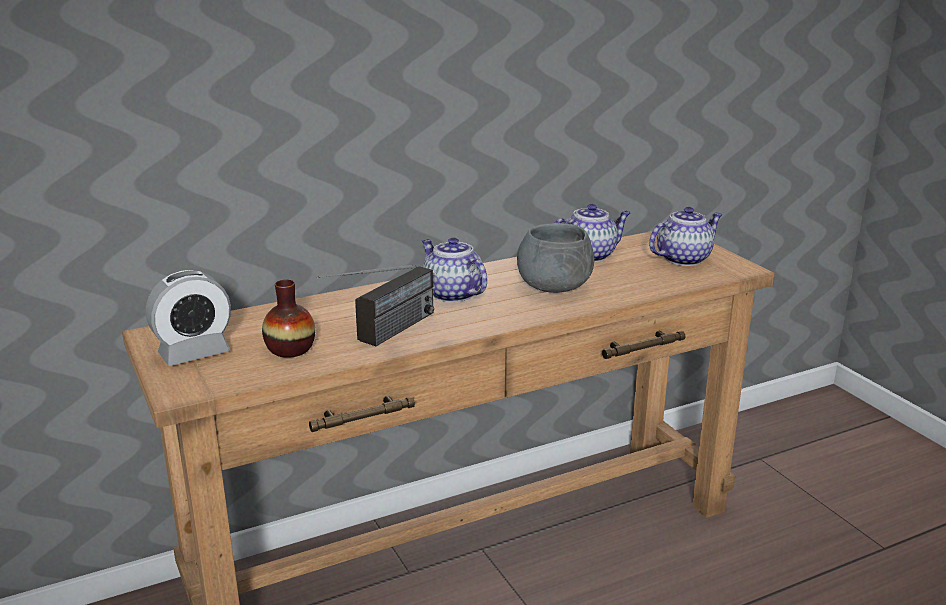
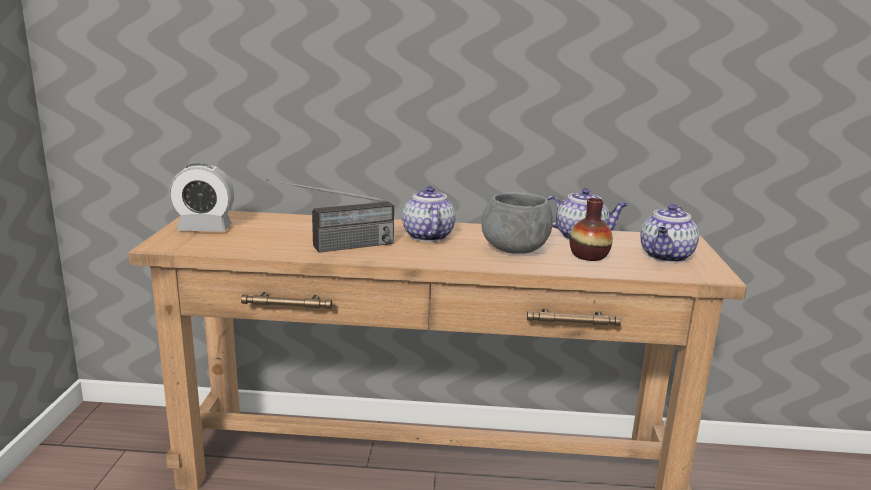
camera: 30 degrees right, 5 degrees down
vase [262,280,315,358] -> vase moved to [569,198,613,261]
teapot [649,207,723,266] -> teapot turned 120 degrees clockwise [640,204,699,262]

